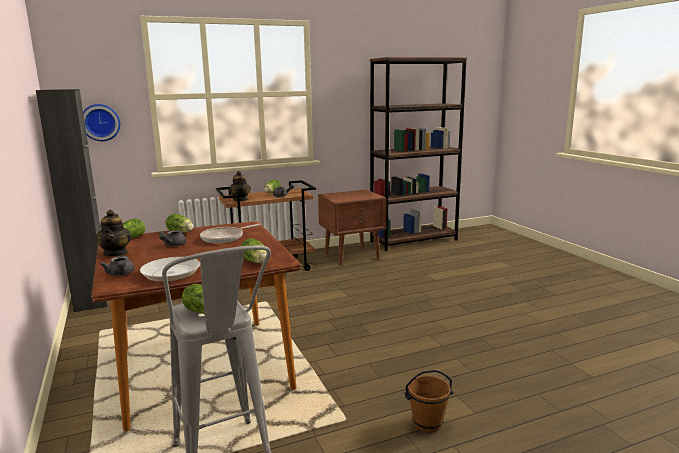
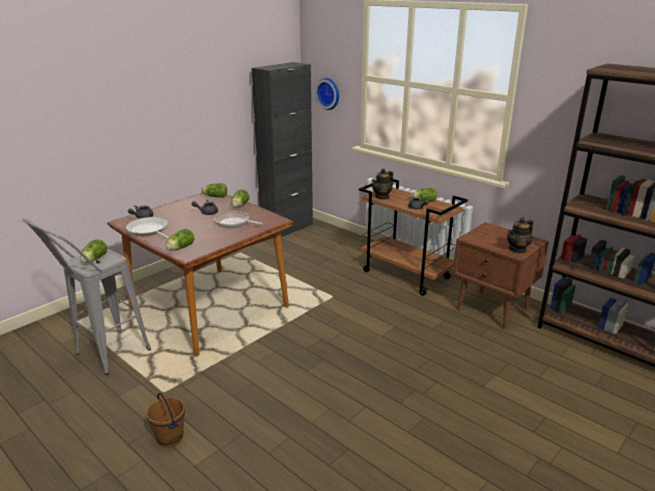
camera: 65 degrees right, 10 degrees up
teapot [95,210,132,257] -> teapot moved to [507,217,533,253]

